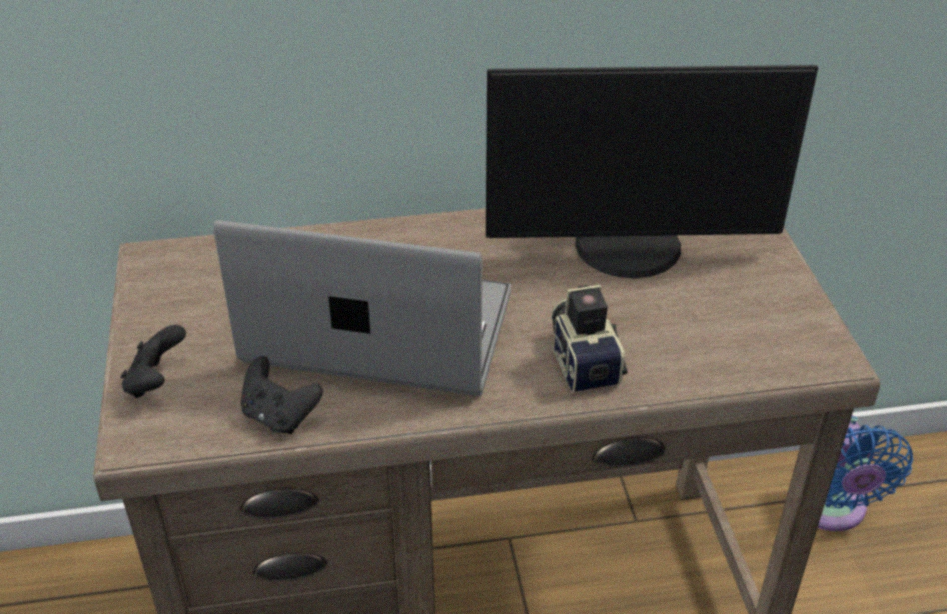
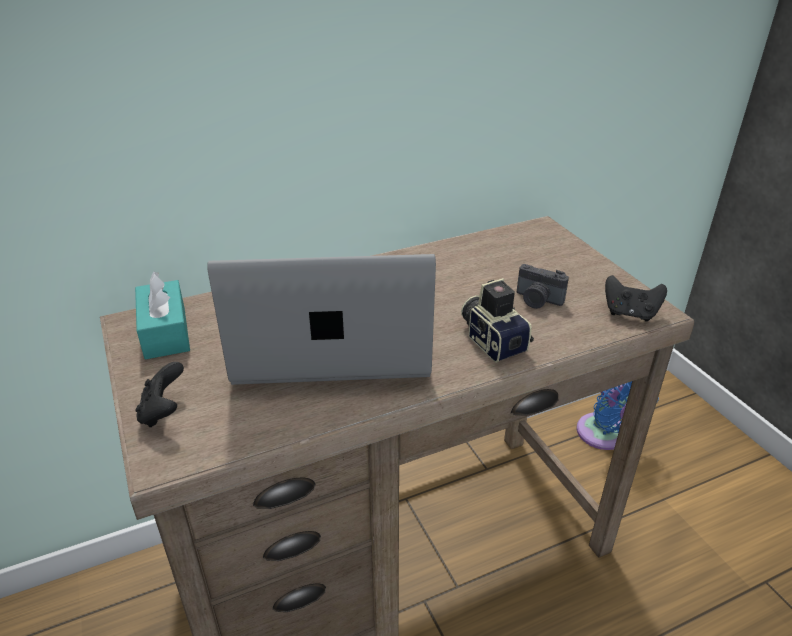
camera: 15 degrees left, 5 degrees down
black game controller [241,356,323,434] -> black game controller moved to [605,275,667,321]
monitor [486,65,818,278] -> none
none -> turquoise tissue box [135,271,190,359]
none -> camera [517,264,569,309]

